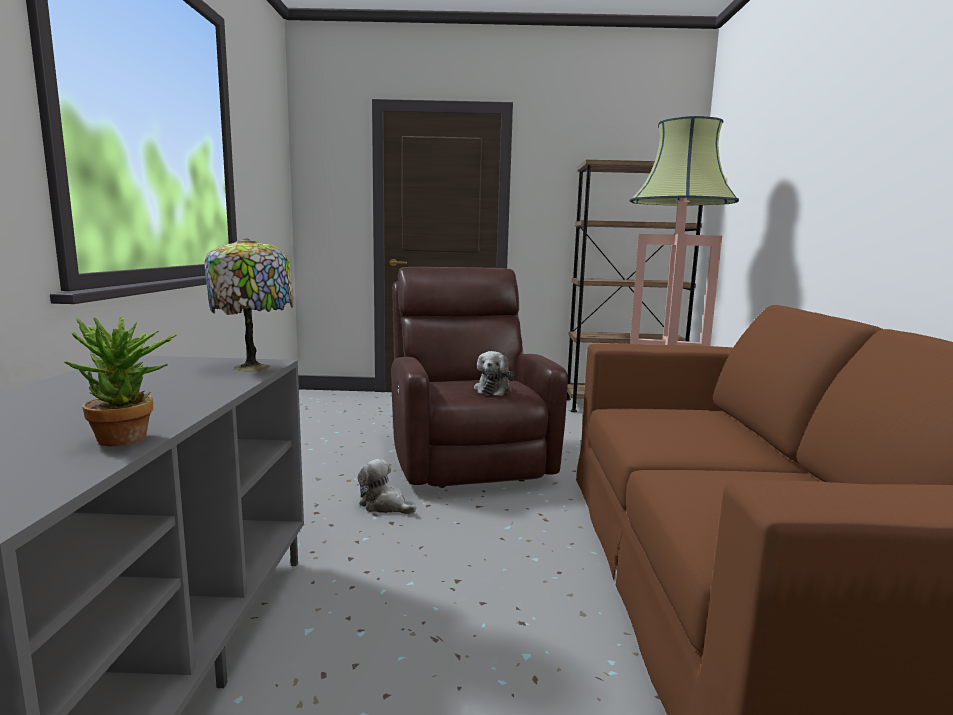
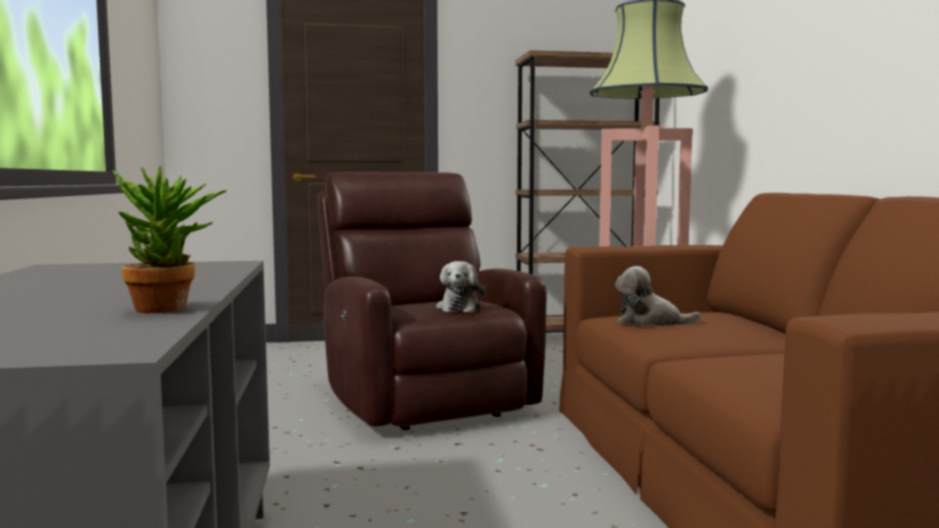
camera: 10 degrees left, 5 degrees down
table lamp [205,238,294,371] -> none
plush toy [357,459,416,514] -> plush toy moved to [615,266,701,326]

